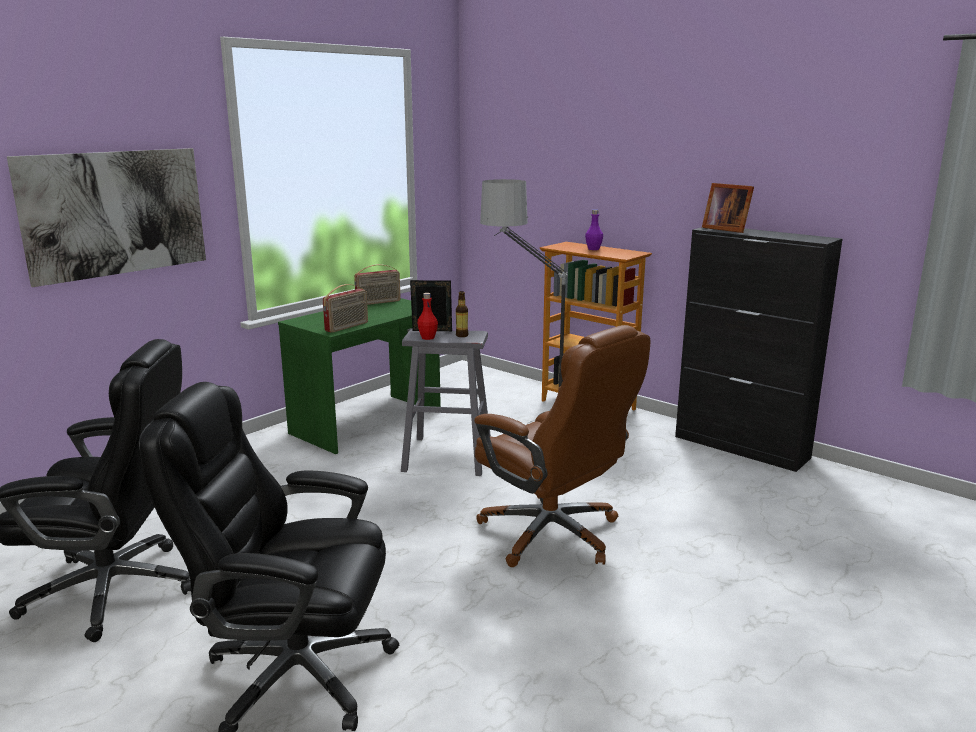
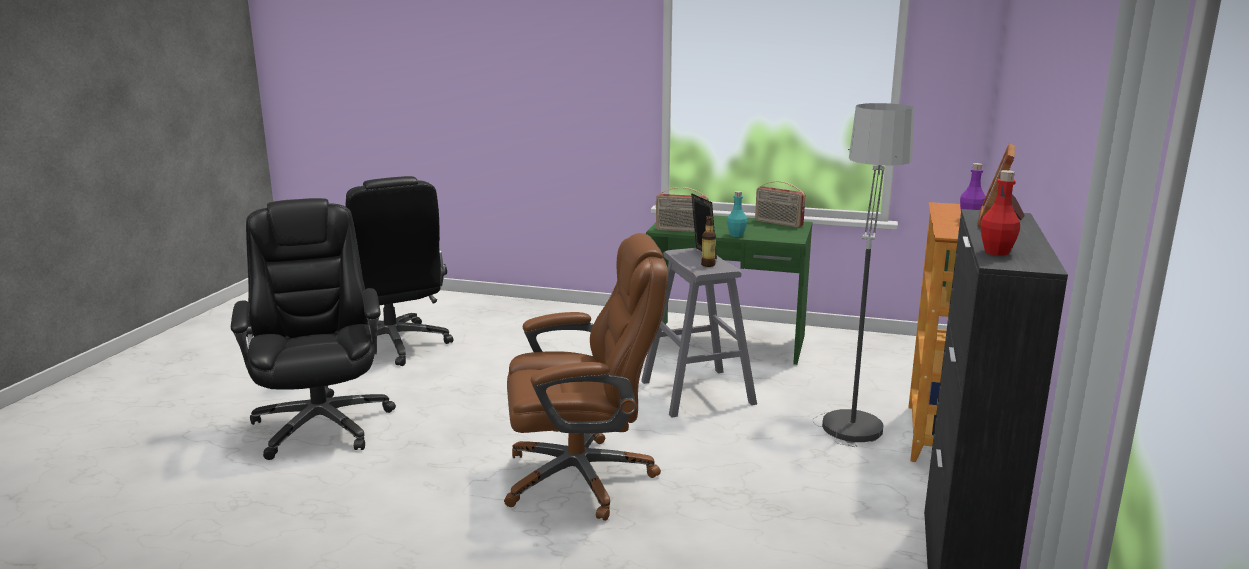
camera: 65 degrees right, 0 degrees up
picture [7,148,206,287] -> none
red bottle [417,293,438,340] -> red bottle moved to [981,170,1020,256]
brown office chair [474,325,650,567] -> brown office chair turned 120 degrees counterclockwise [504,233,668,521]
none -> turquoise bottle [727,191,747,237]

